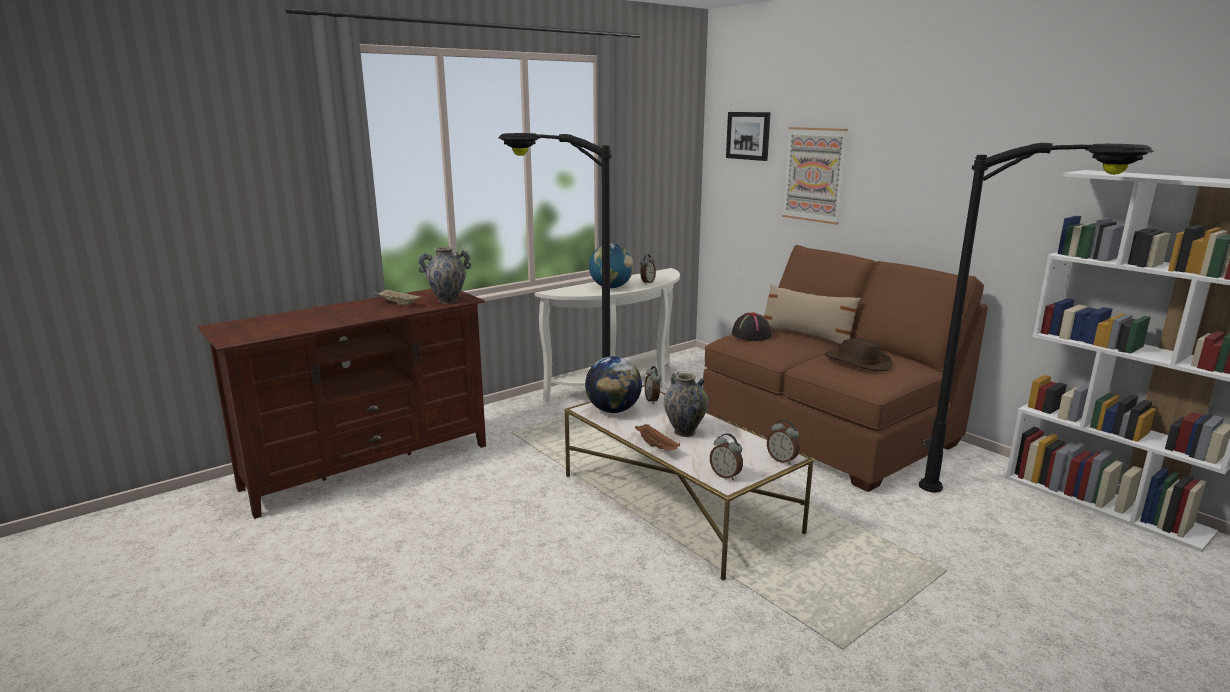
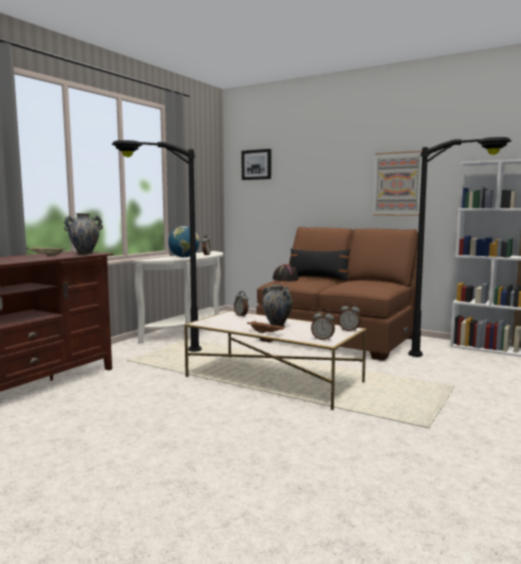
camera: 20 degrees left, 10 degrees down
globe [585,356,642,413] -> none
beige pillow [764,284,861,345] -> black pillow [290,249,351,281]
picture [782,127,848,224] -> picture moved to [373,151,422,216]
brown hat [824,338,892,371] -> none

